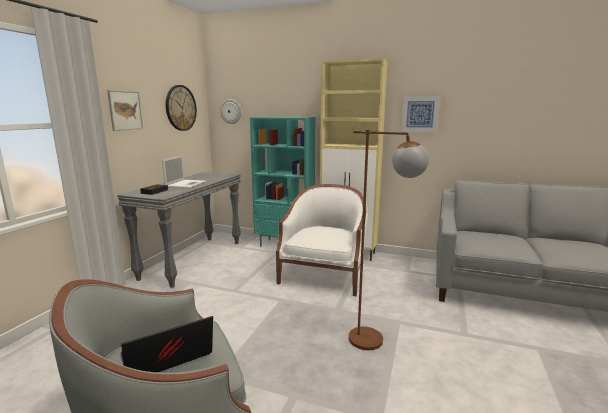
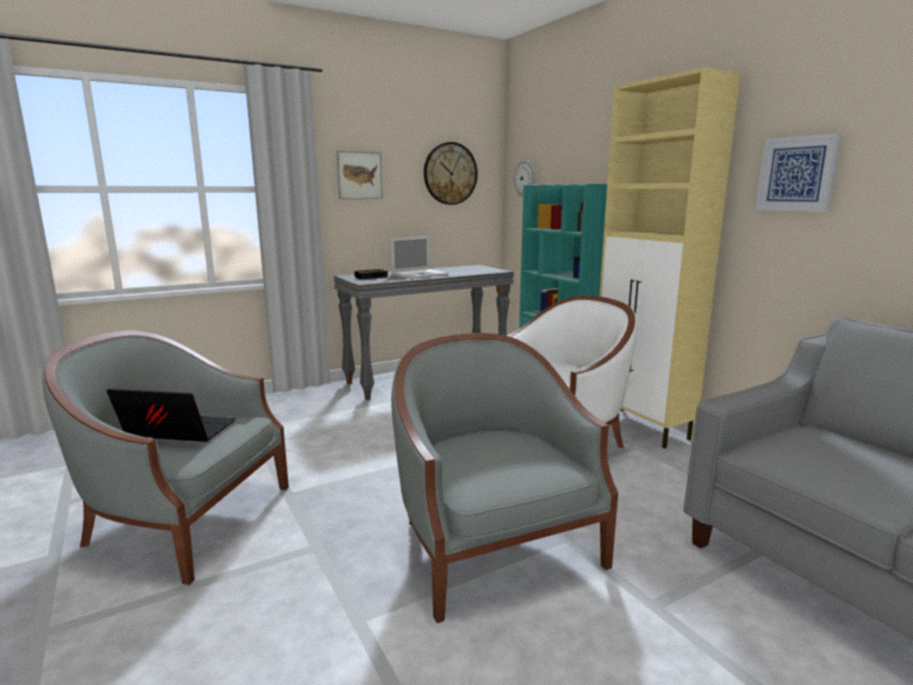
camera: 40 degrees right, 0 degrees up
brown floor lamp [349,130,429,350] -> grey armchair [391,333,618,623]

